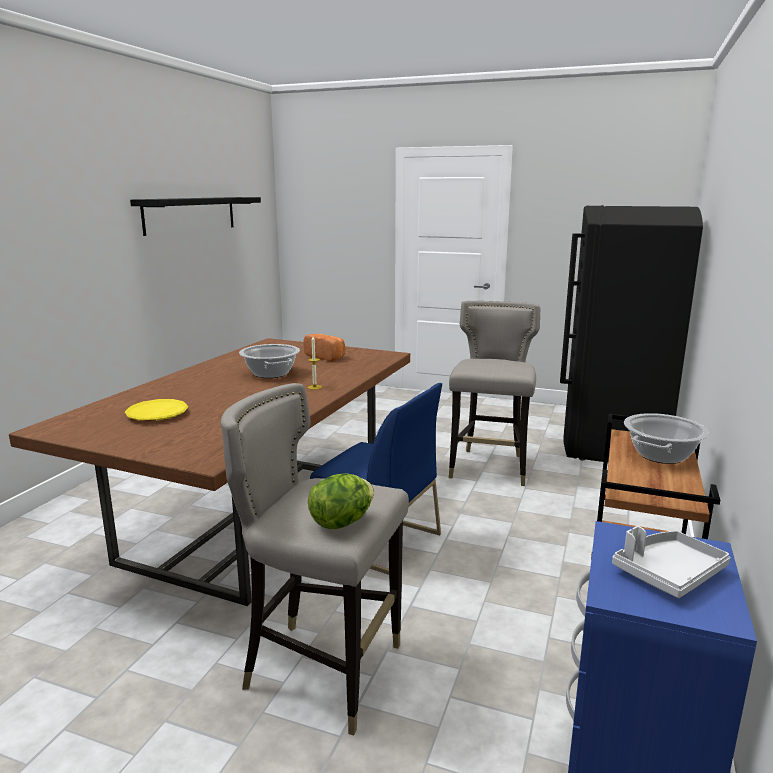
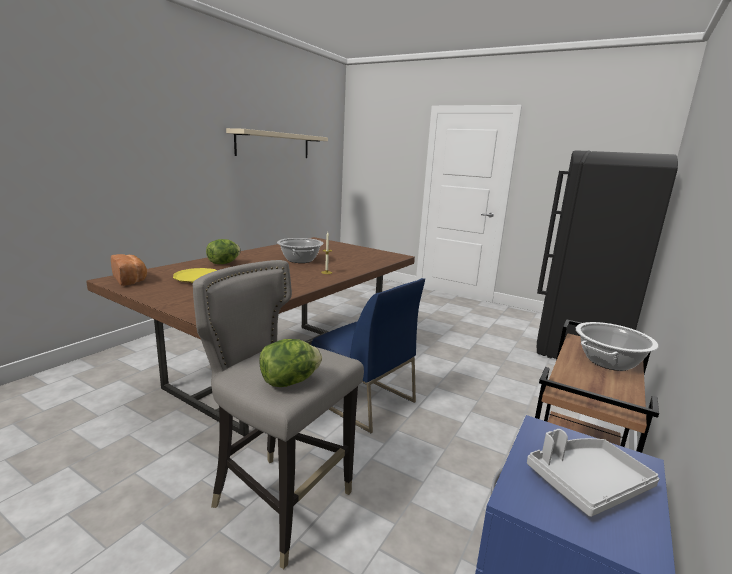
camera: 10 degrees right, 0 degrees up
black shelf [130,197,261,236] -> beige shelf [226,128,328,158]
bread [303,334,346,361] -> bread moved to [111,254,147,286]
grey stool [449,301,540,486] -> none
none -> lettuce [206,239,241,264]

